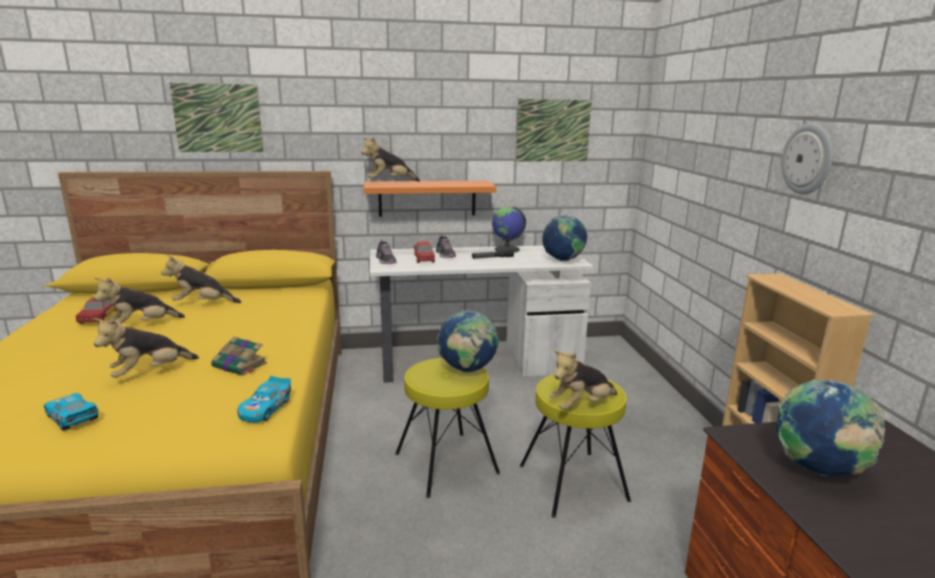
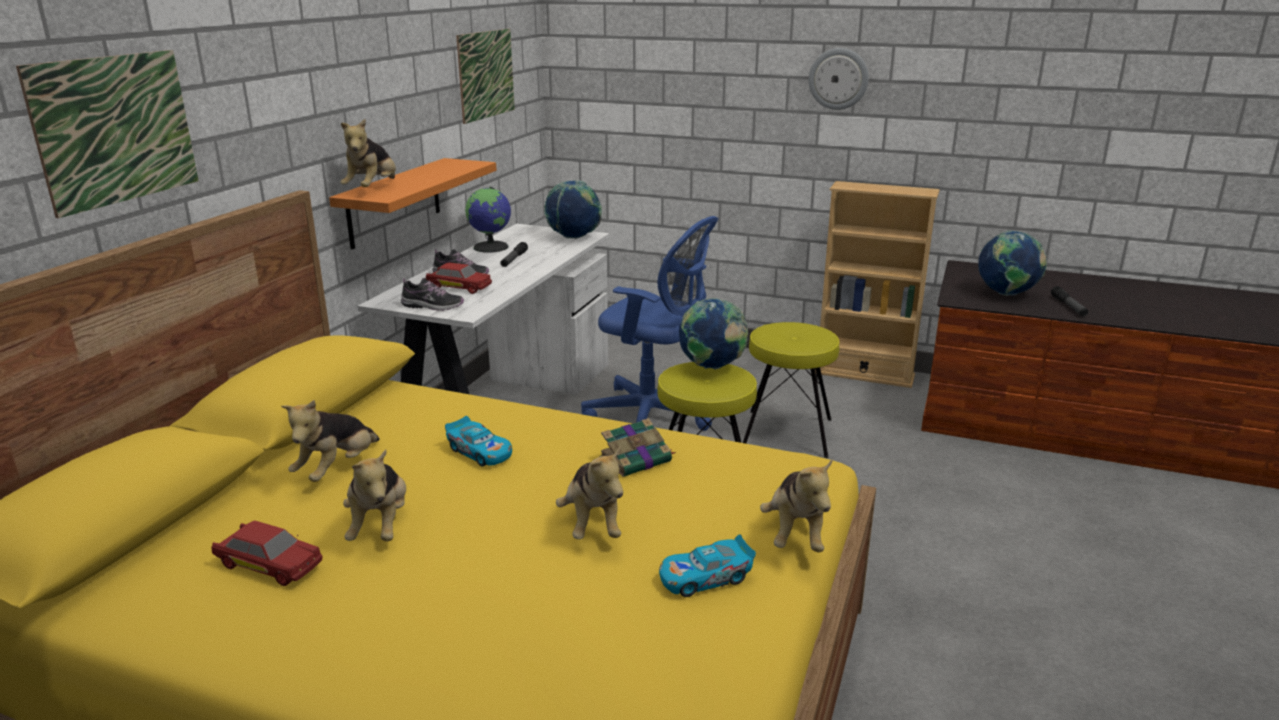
camera: 60 degrees left, 5 degrees up
toy car [237,376,291,422] -> toy car moved to [445,416,512,467]
plush toy [549,350,617,410] -> plush toy moved to [760,459,833,552]
none -> blue office chair [581,216,718,431]
none -> flashlight [1051,286,1089,316]

